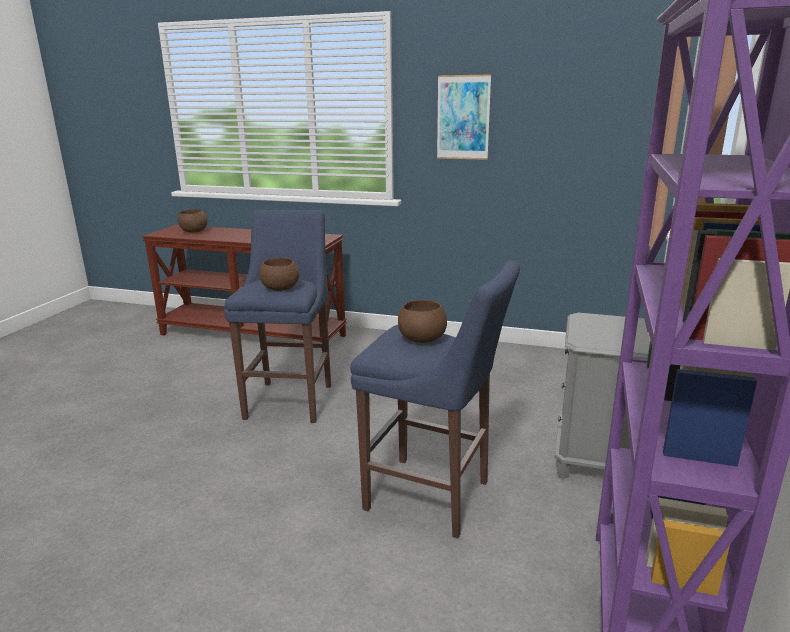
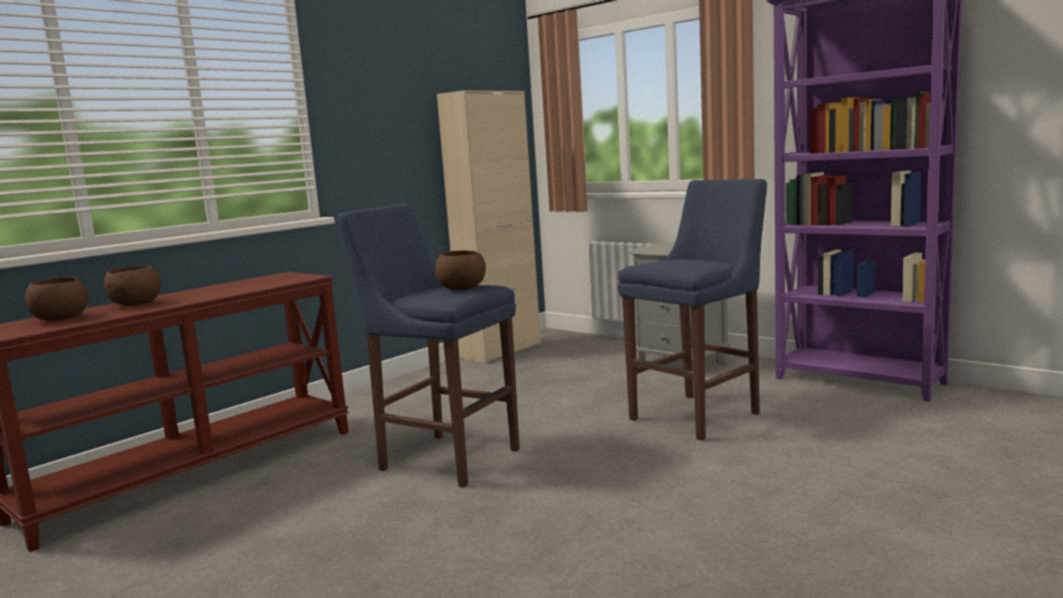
camera: 65 degrees left, 10 degrees down
brown bowl [398,300,447,343] -> brown bowl moved to [104,266,161,306]
picture [437,74,491,160] -> none
none -> beige cabinet [437,90,541,363]

